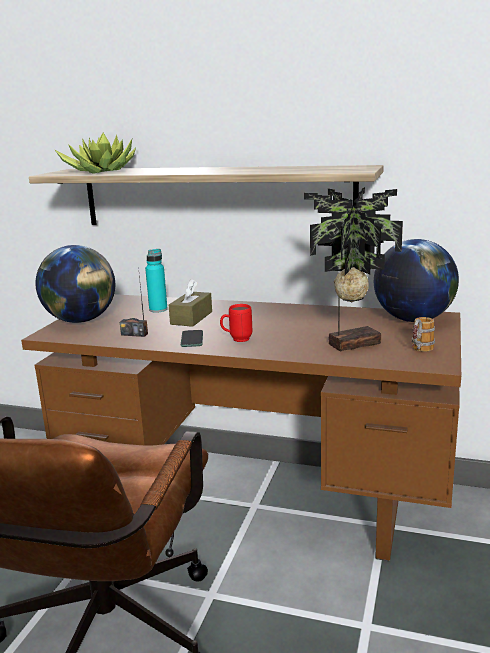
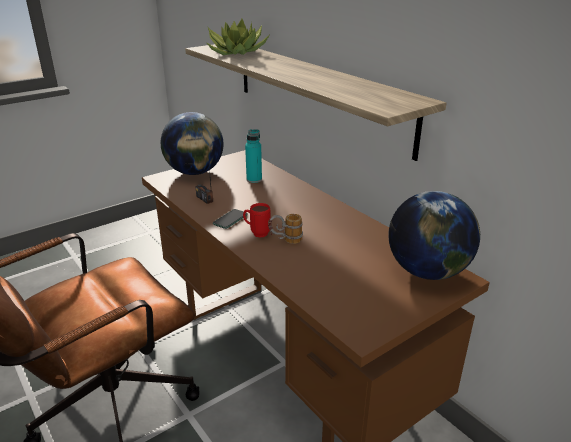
camera: 35 degrees right, 10 degrees up
brown tissue box [169,279,212,327] -> none
potted plant [304,187,403,351] -> none
mug [412,317,435,352] -> mug moved to [268,214,303,244]

